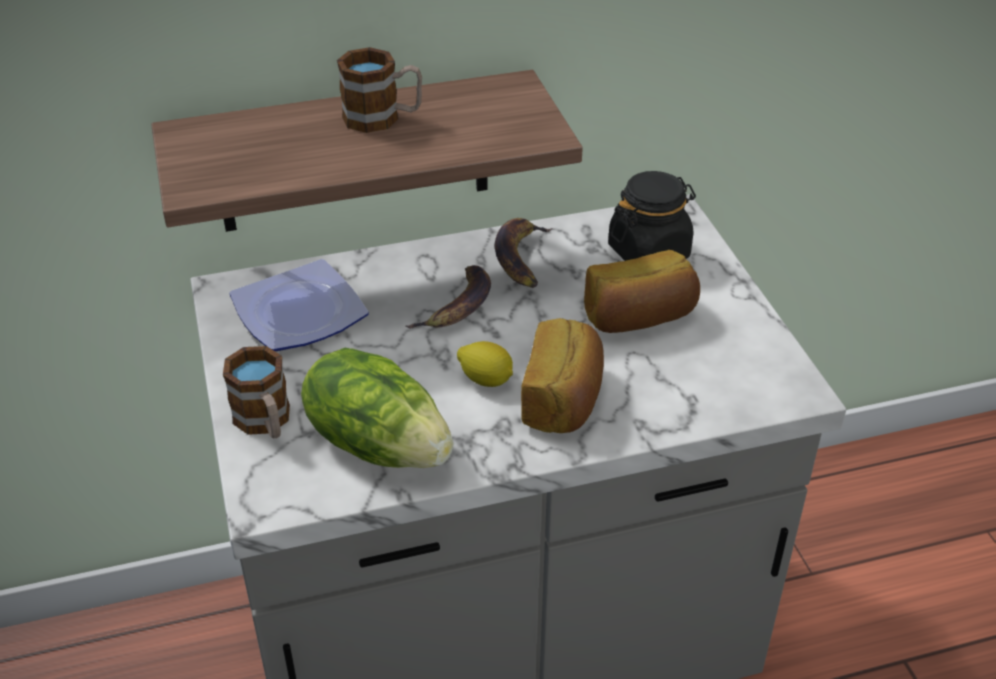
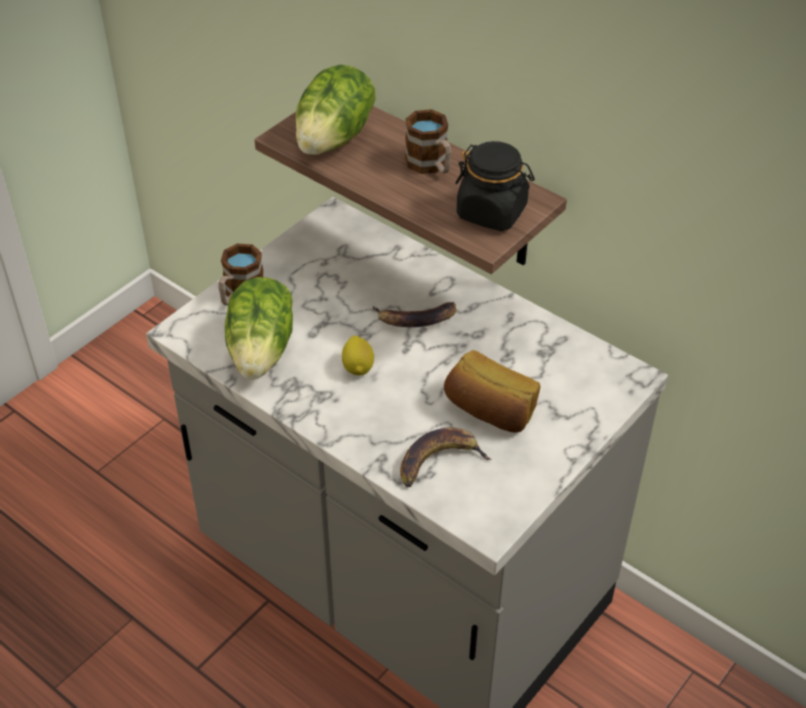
camera: 55 degrees right, 5 degrees up
plate [230,259,369,351] -> none
banana [495,218,552,288] -> banana moved to [400,428,492,487]
bread [521,318,604,433] -> none
black jar [608,171,696,261] -> black jar moved to [455,141,535,231]
none -> lettuce [296,65,376,155]

